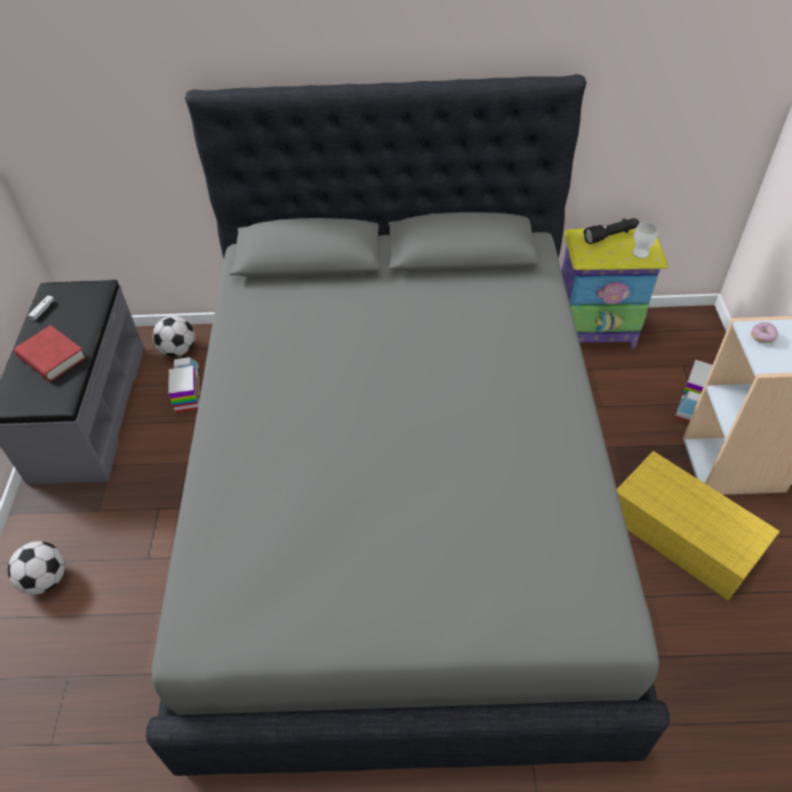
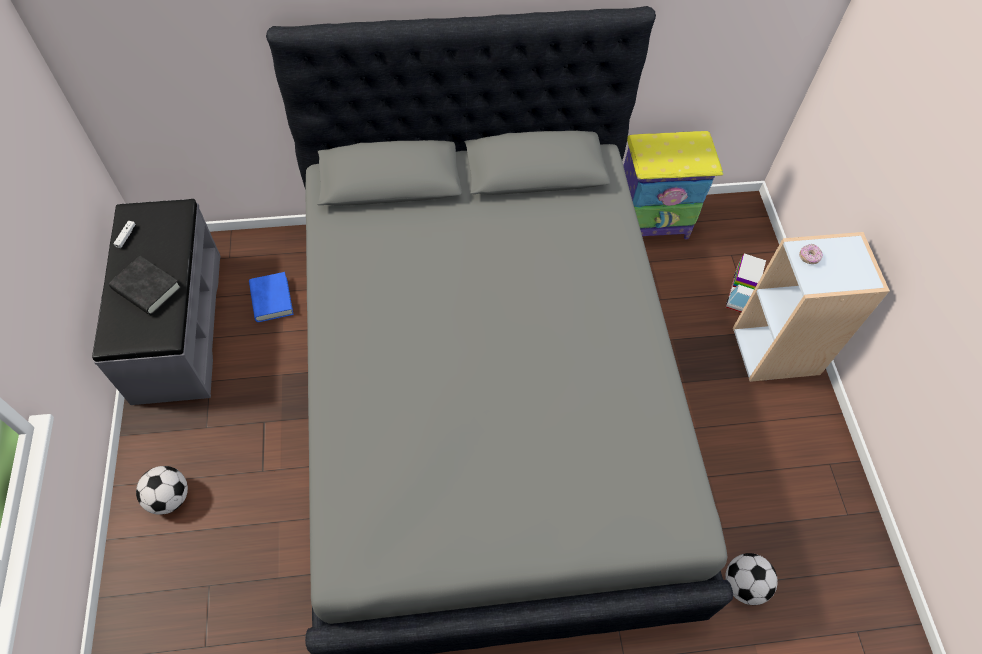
camera: 10 degrees left, 10 degrees up
red book [14,325,86,382] -> black book [109,256,182,315]
football [152,316,195,357] -> football moved to [725,553,778,605]
toy truck [168,357,200,412] -> blue book [249,272,294,322]
black flashlight [583,218,639,244] -> none
yellow storage box [617,451,780,600] -> none
cup [632,222,658,259] -> none

